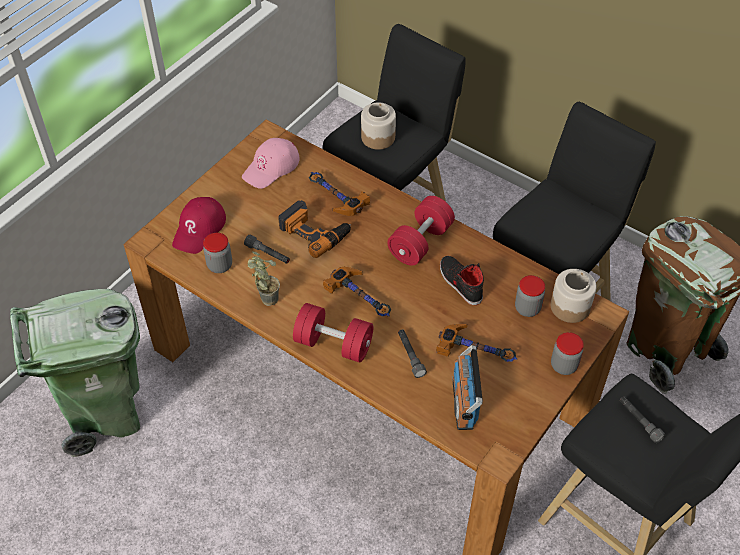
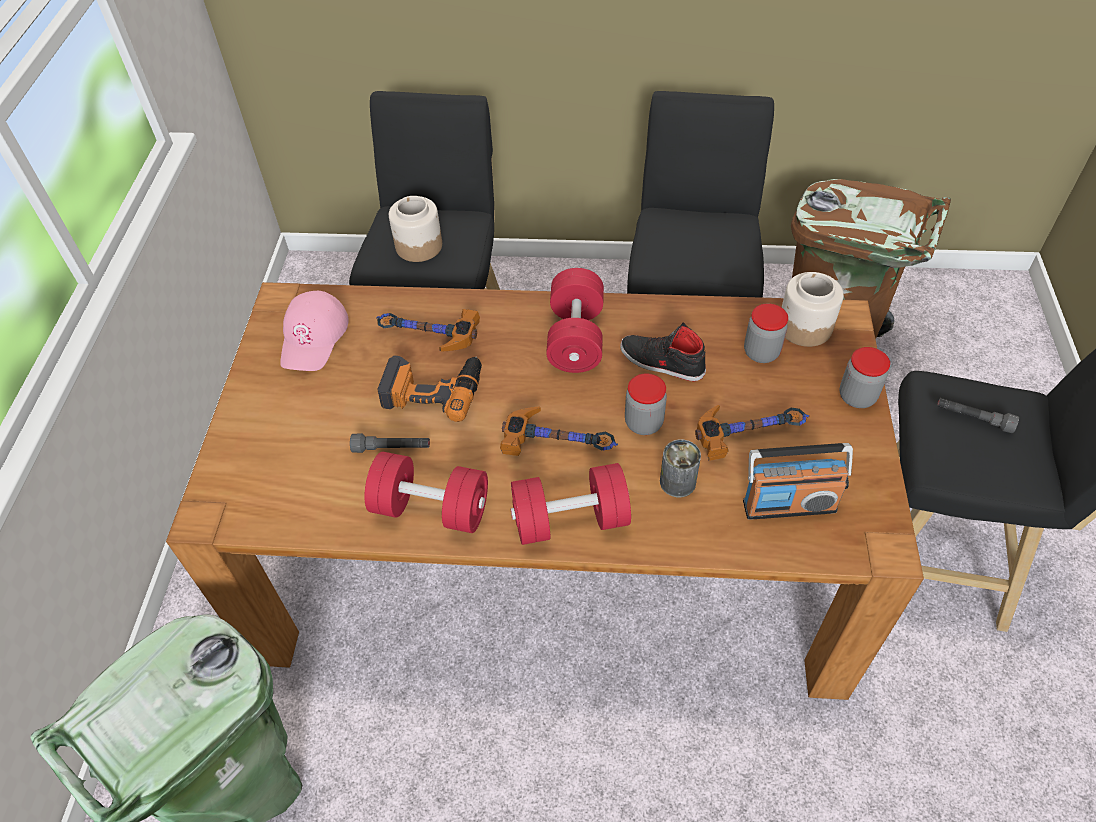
camera: 30 degrees left, 0 degrees up
red cap [172,197,226,254] -> none
jar [203,233,232,273] -> jar moved to [625,373,667,435]
potted plant [247,252,280,306] -> red dumbbell [364,452,488,533]
grey flashlight [398,330,427,378] -> can [660,439,701,497]
radio [452,345,483,430] -> radio turned 60 degrees counterclockwise [743,443,853,520]

